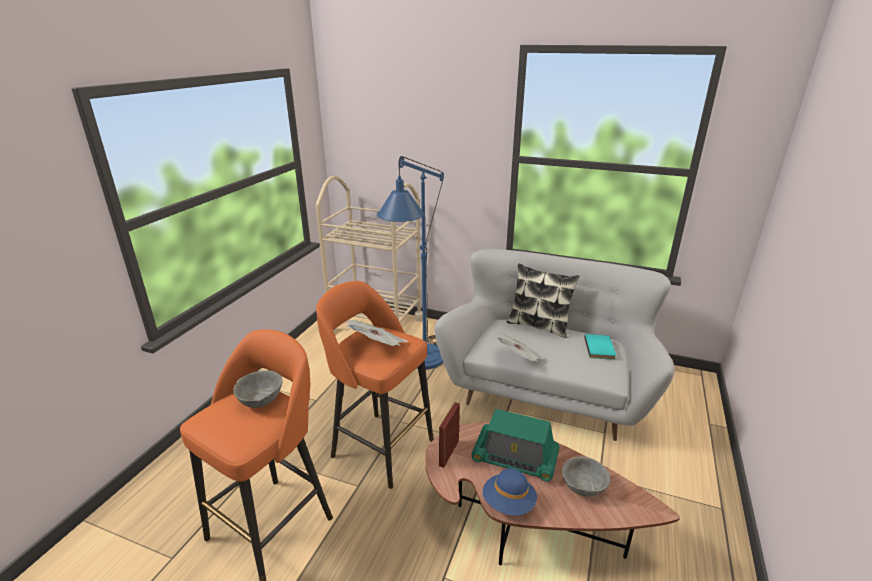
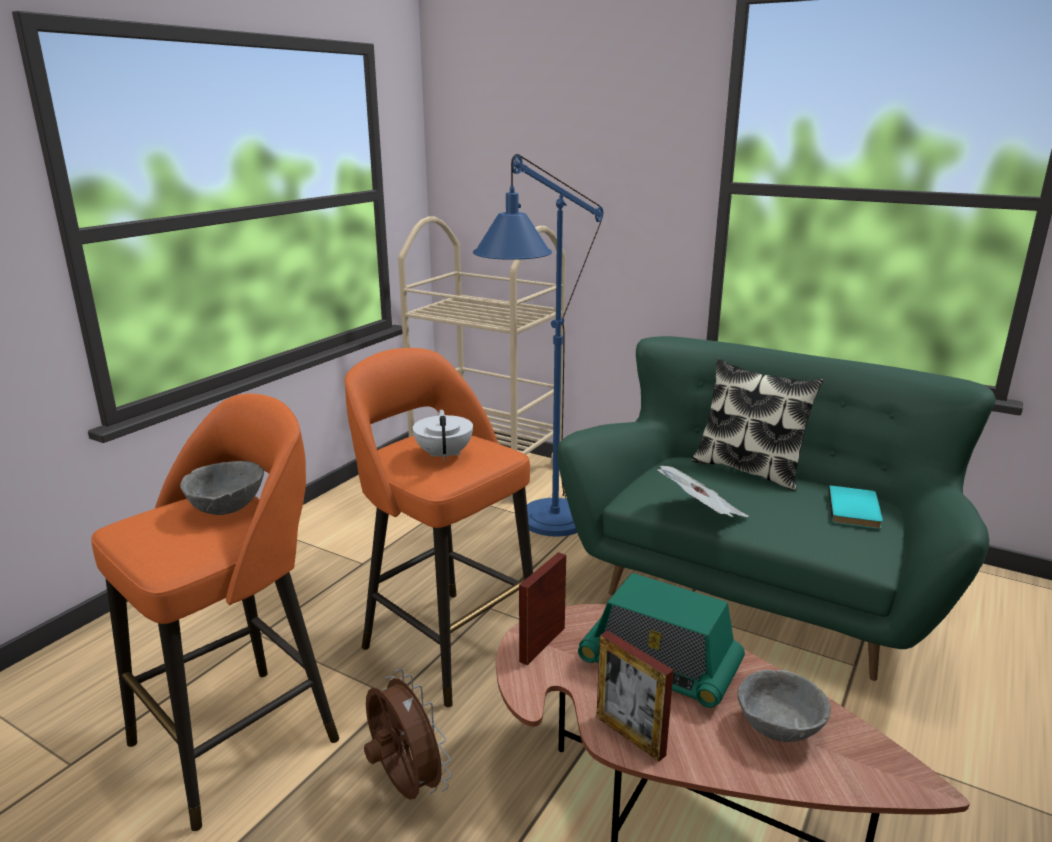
camera: 10 degrees right, 5 degrees down
newspaper [346,320,408,346] -> white teapot [413,410,473,461]
white sofa [434,249,675,441] -> green sofa [557,336,996,681]
blue hat [483,468,537,516] -> picture frame [596,630,674,761]
none -> brown fan [364,669,451,800]

